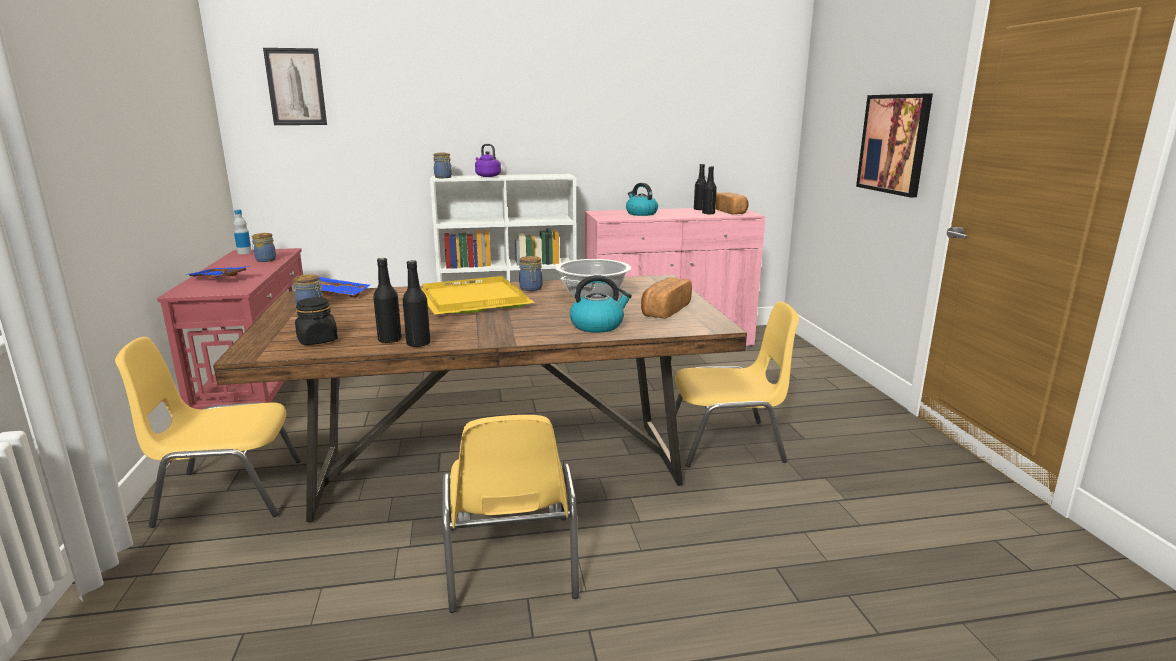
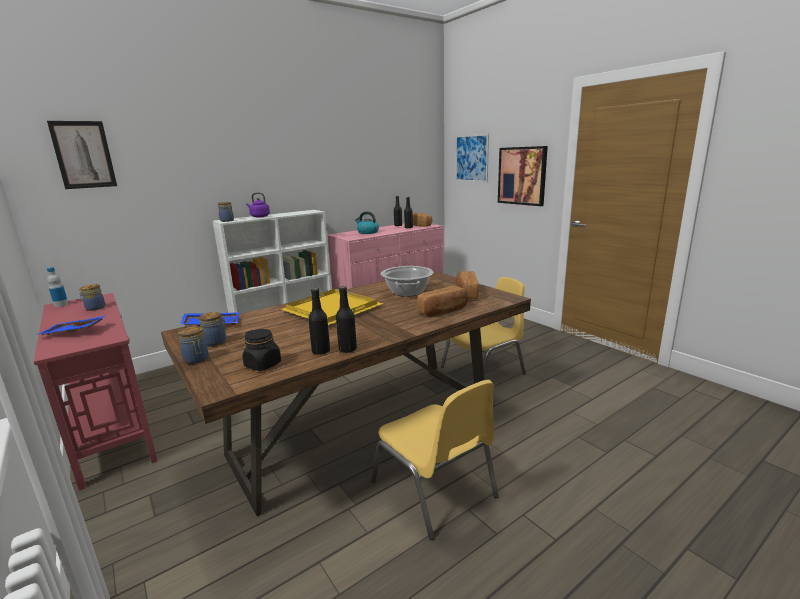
camera: 25 degrees left, 0 degrees up
yellow chair [115,337,301,528] -> none
jar [519,256,543,291] -> jar moved to [178,326,208,364]
kettle [570,275,632,333] -> bread [417,286,468,317]
none -> picture [456,134,489,182]

